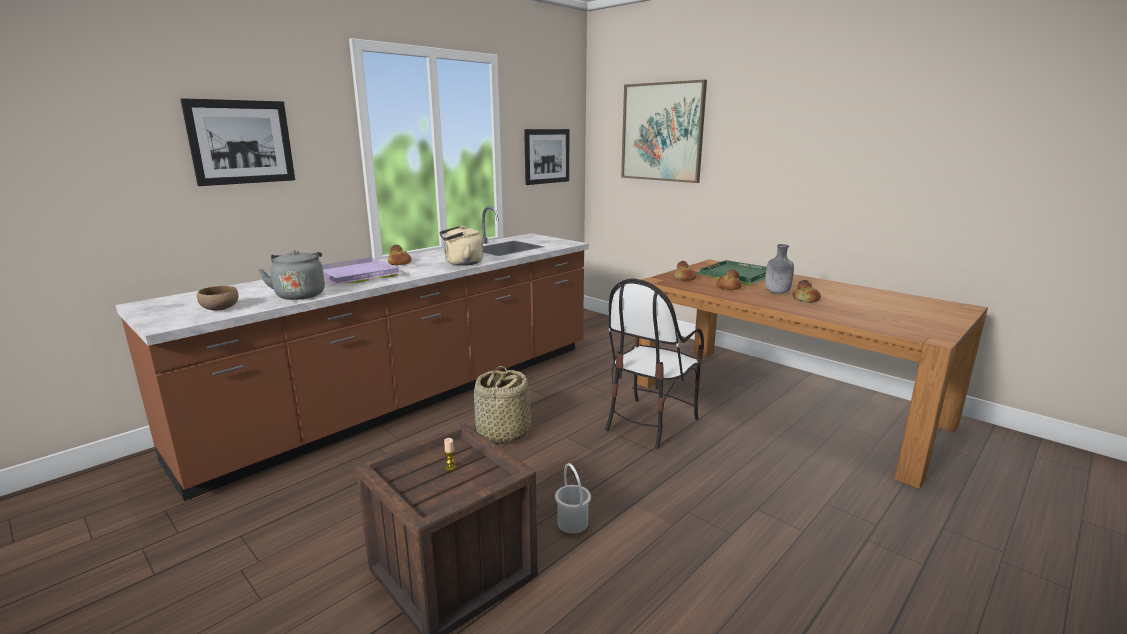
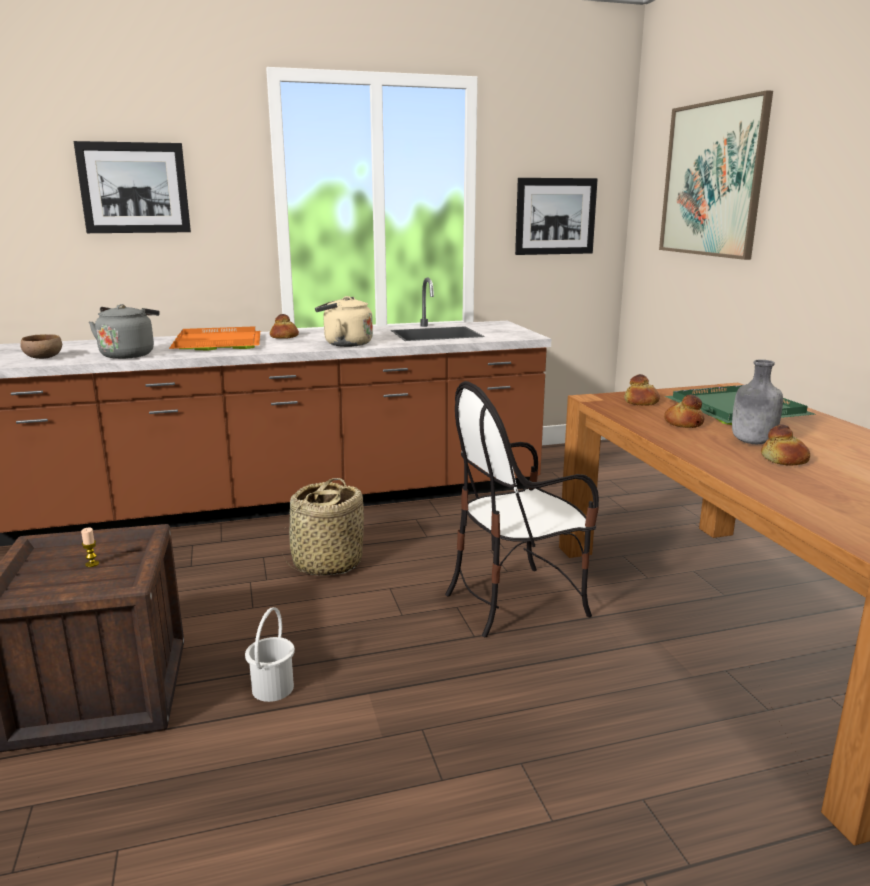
camera: 30 degrees right, 0 degrees up
purple tray [322,257,405,285] -> orange tray [169,326,260,350]

